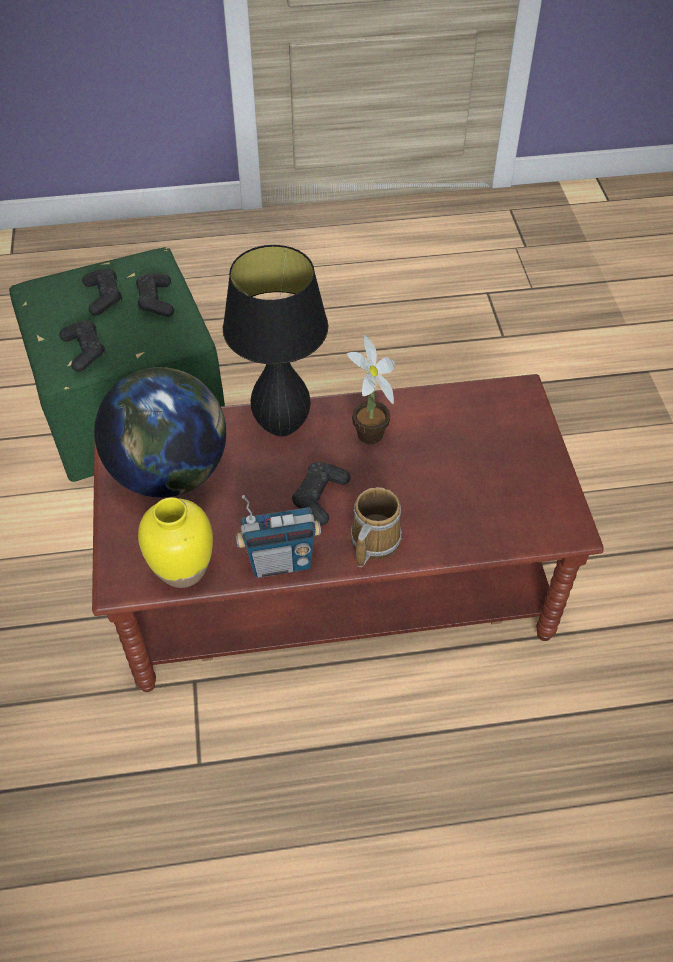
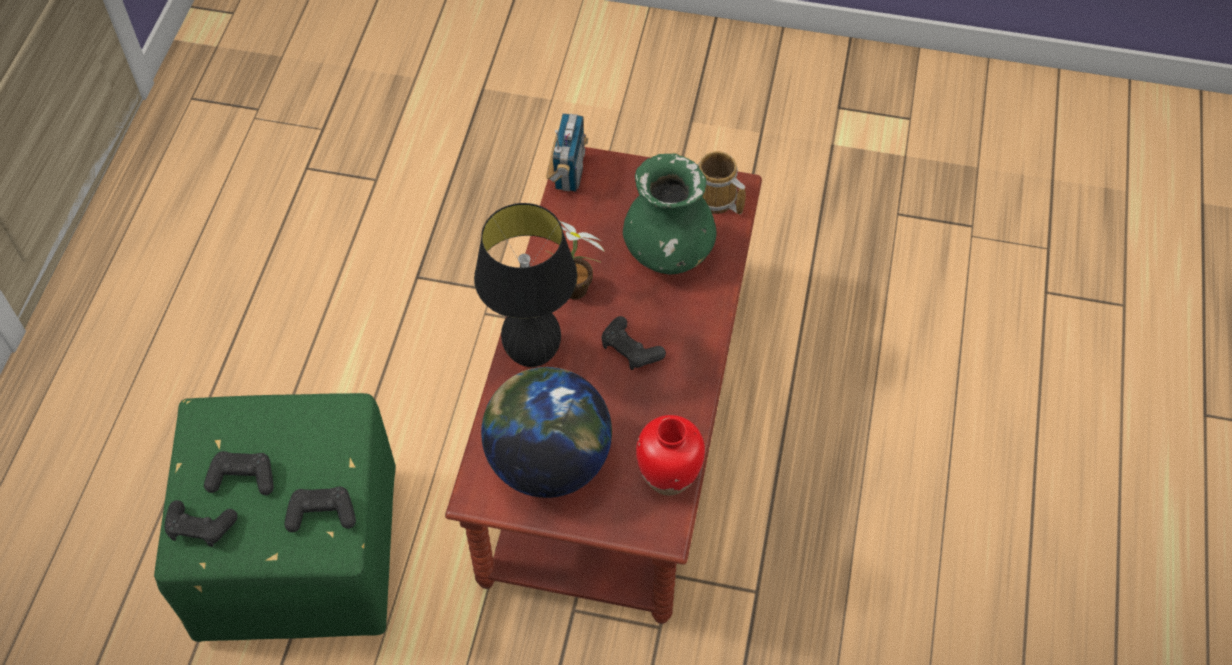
camera: 70 degrees left, 5 degrees up
black game controller [136,274,174,317] -> black game controller moved to [164,500,238,547]
yellow vase [138,497,213,588] -> red vase [636,415,705,495]
radio [236,495,321,578] -> radio moved to [546,113,588,191]
mug [350,487,402,567] -> mug moved to [698,151,746,214]
none -> green vase [623,153,717,275]

